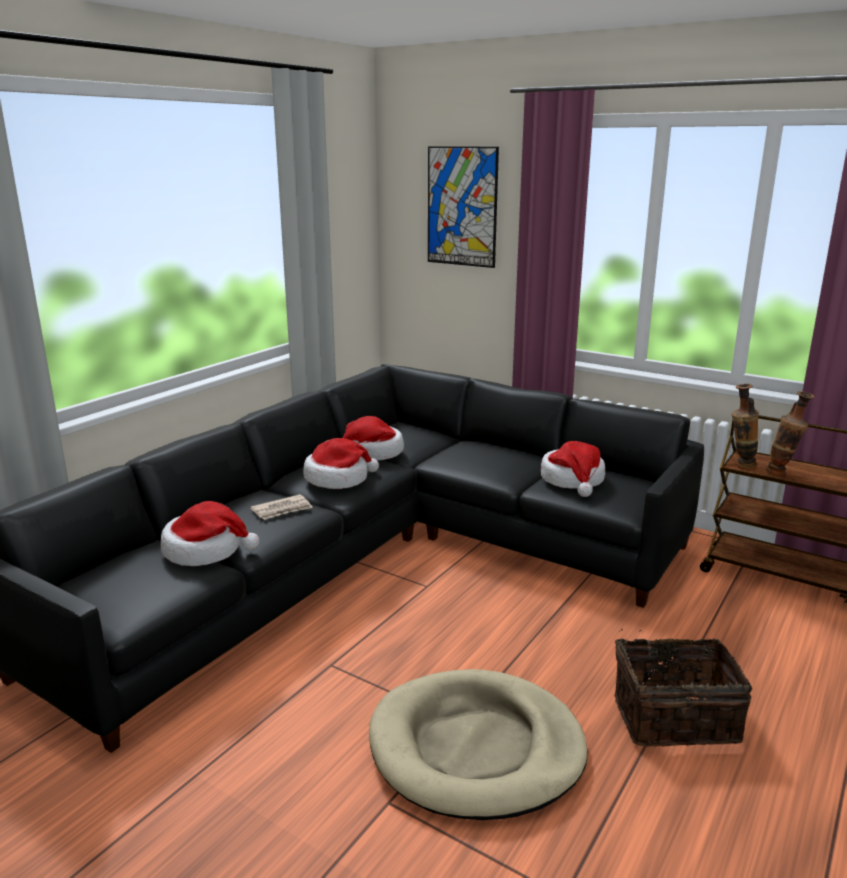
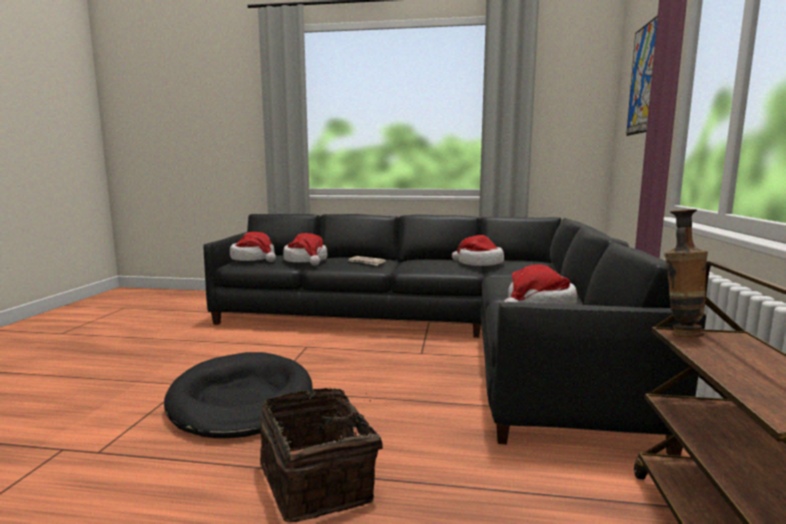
camera: 65 degrees right, 10 degrees down
hat [303,438,379,489] -> hat moved to [230,232,276,262]
beige dog bed [369,669,587,820] -> black dog bed [164,352,313,438]
vase [766,391,815,476] -> none

